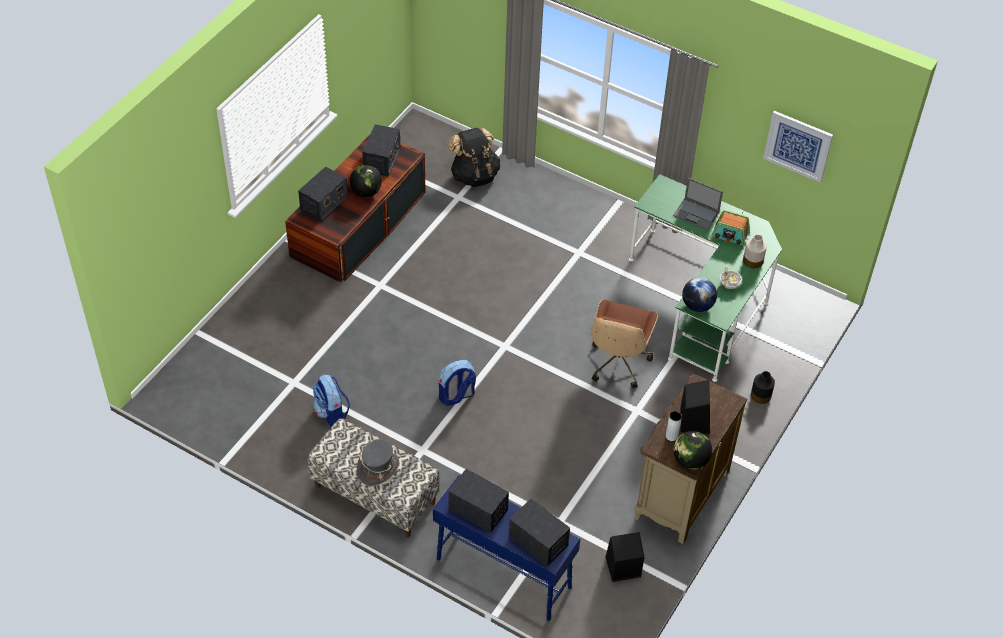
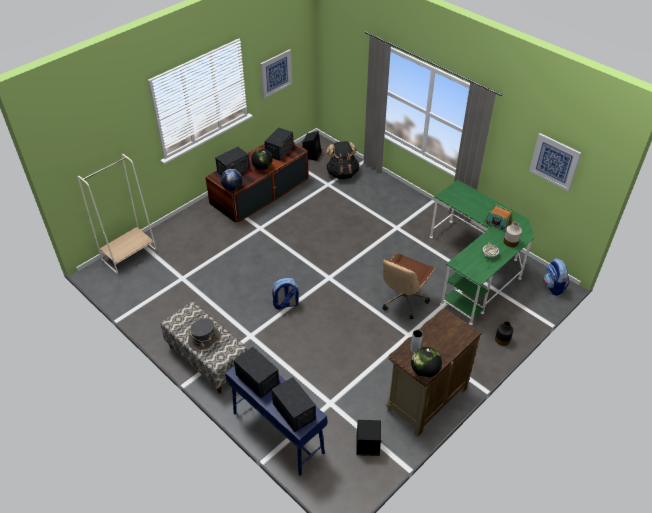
camera: 15 degrees right, 5 degrees down
backpack [313,375,350,427] -> backpack moved to [543,258,570,296]
laptop [673,178,723,230] -> none
black speaker [680,380,710,434] -> black speaker moved to [302,131,321,161]
globe [682,277,717,312] -> globe moved to [221,169,243,191]
none -> clothes rack [77,154,157,273]
none -> picture [260,49,292,99]

